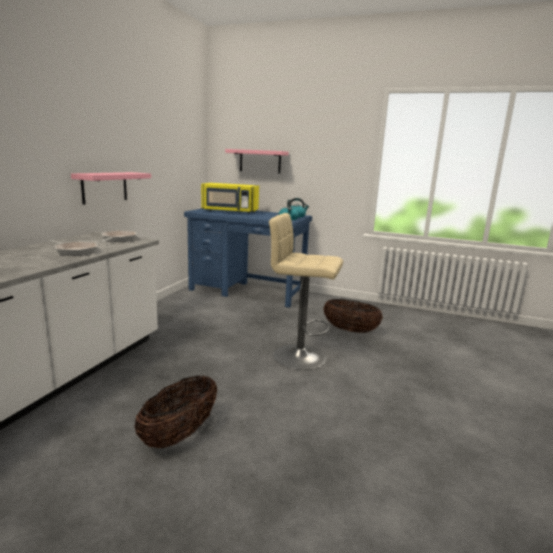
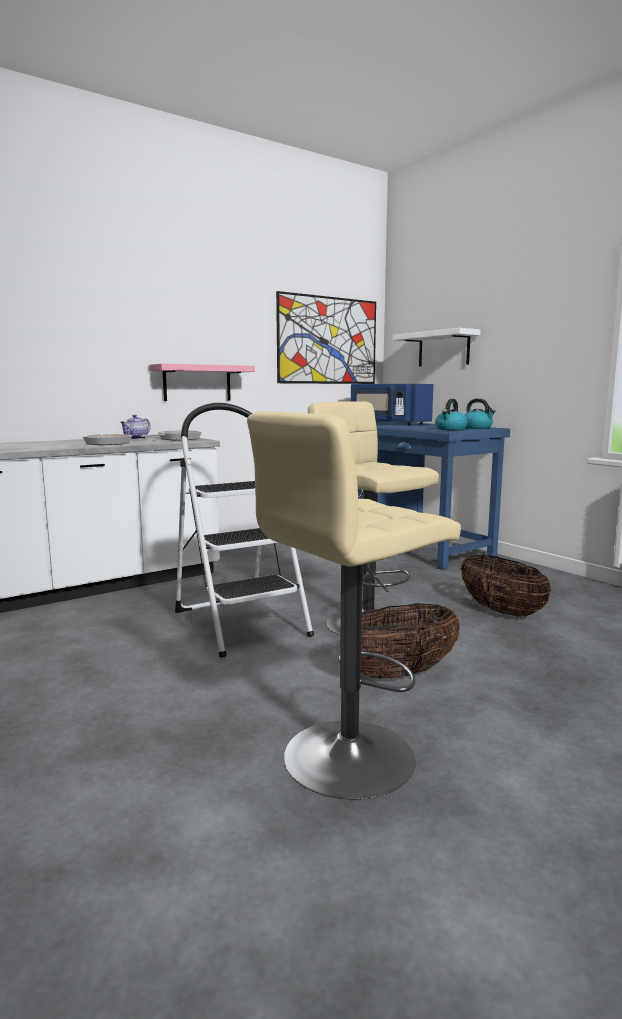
camera: 35 degrees right, 5 degrees down
basket [134,376,217,448] -> basket moved to [361,603,460,678]
yellow microwave [201,183,259,214] -> blue microwave [351,384,433,425]
pink shelf [225,149,289,173] -> white shelf [393,328,480,367]
none -> teapot [120,415,151,439]
none -> step ladder [175,403,314,657]
none -> beige stool [247,411,461,800]
none -> picture [276,291,376,384]

